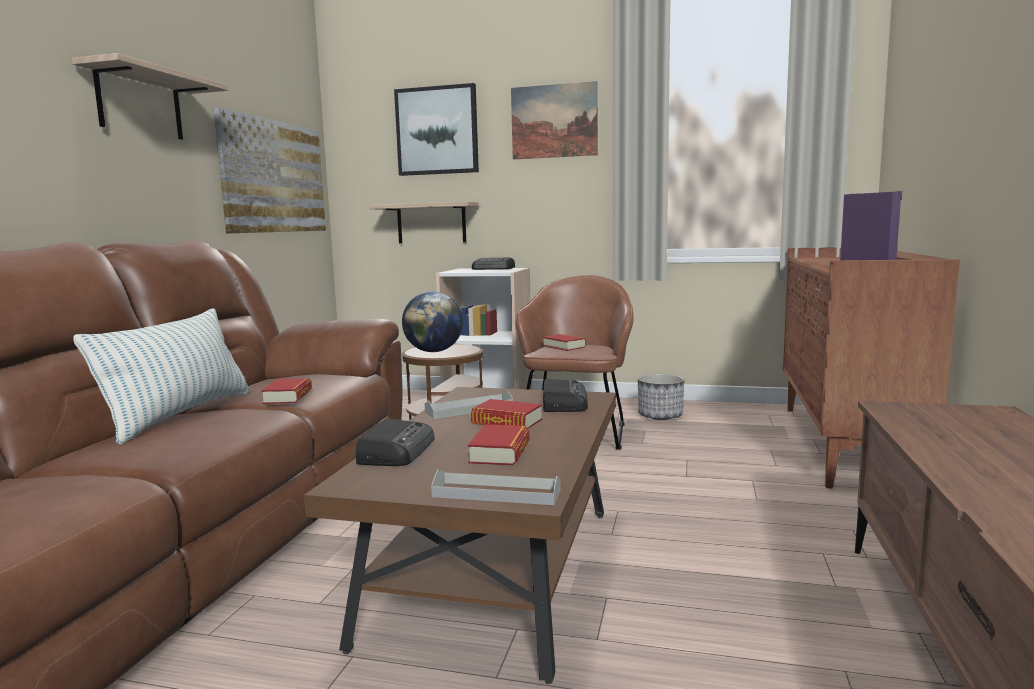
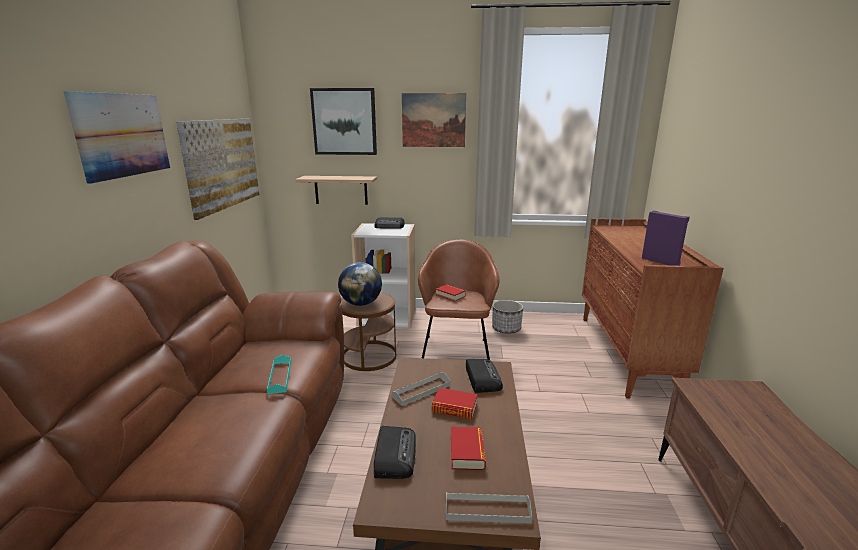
camera: 10 degrees left, 10 degrees up
shelf [72,53,228,139] -> picture [63,91,170,184]
pillow [73,308,250,445] -> none
book [261,378,312,404] -> turquoise tray [267,355,291,394]

